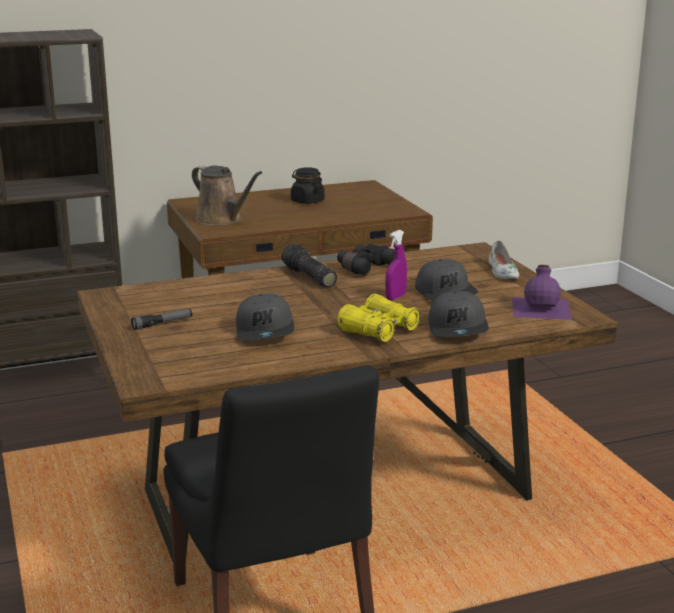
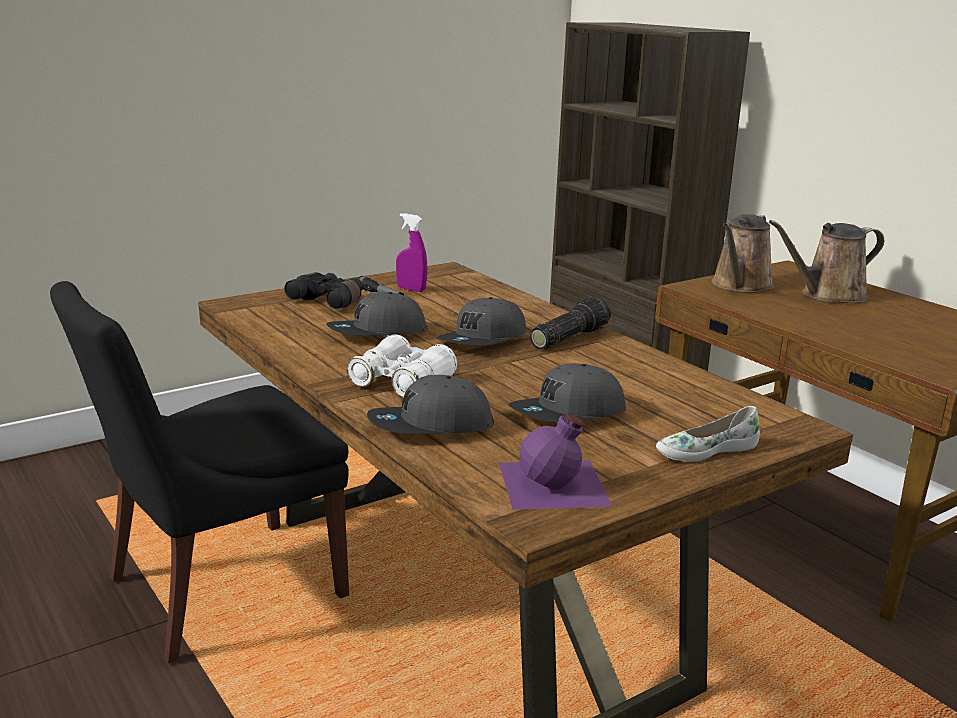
camera: 75 degrees right, 0 degrees up
black jar [291,167,324,204] -> none
black binoculars [337,244,395,275] -> black binoculars moved to [284,272,363,310]
yellow binoculars [337,294,421,342] -> white binoculars [346,334,457,397]
purple spray bottle [385,230,407,300] -> purple spray bottle moved to [396,213,428,292]
none -> grey cap [436,297,526,345]
none -> brown watering can [769,220,884,303]

